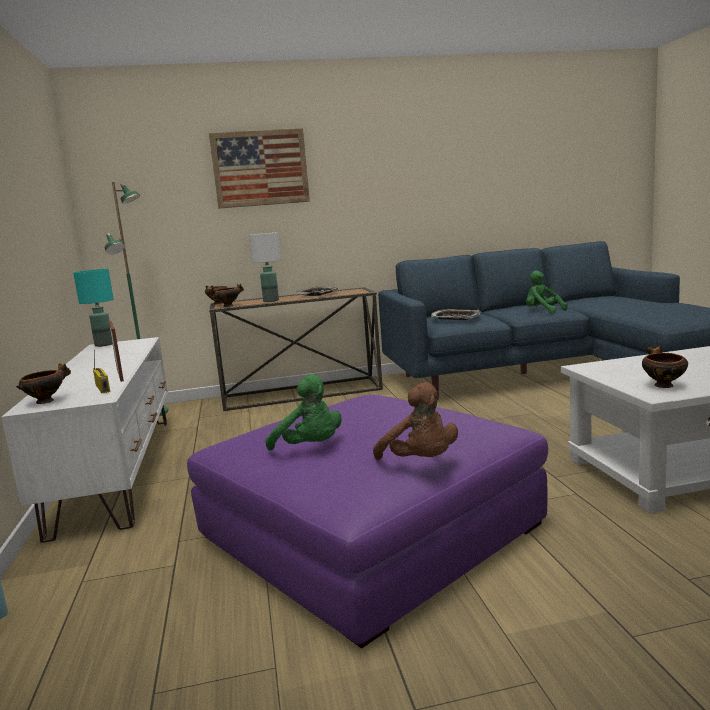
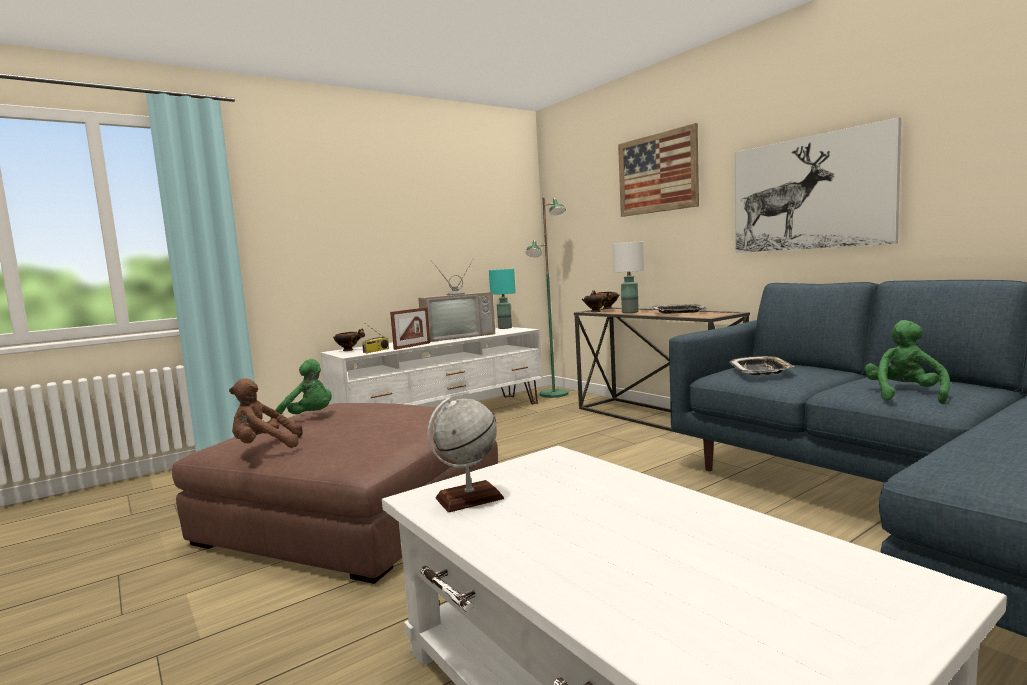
camera: 65 degrees right, 5 degrees down
purple ottoman [187,395,548,648] -> brown ottoman [172,403,498,584]
green plush toy [265,374,342,451] -> green plush toy turned 90 degrees counterclockwise [271,359,332,419]
brown plush toy [373,382,458,460] -> brown plush toy turned 45 degrees clockwise [229,378,303,448]
bowl [642,346,688,388] -> globe [427,398,504,512]
none -> television [418,258,495,342]
none -> picture [735,117,901,253]

